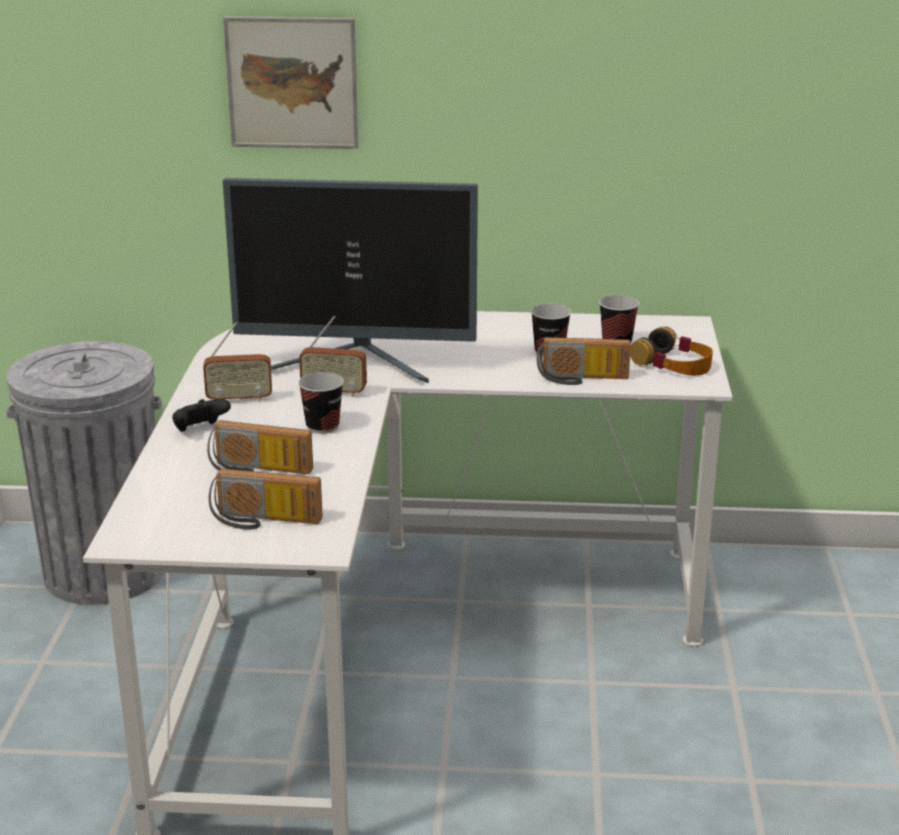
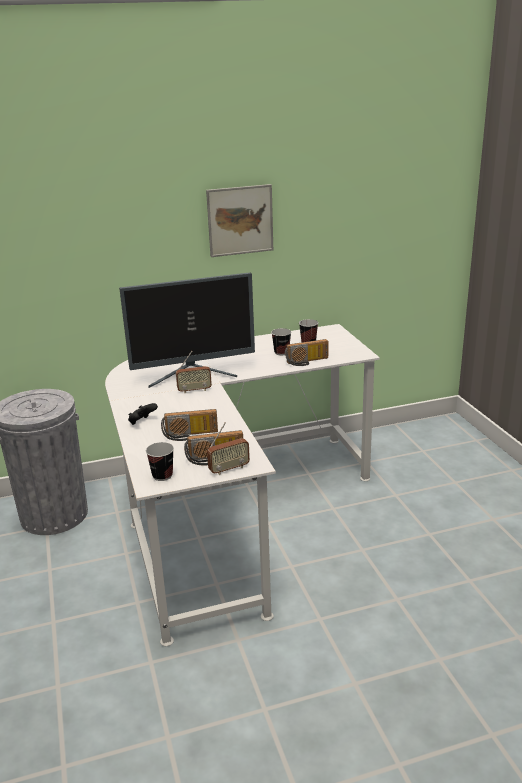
camera: 20 degrees left, 0 degrees up
radio [203,322,272,402] -> radio moved to [207,422,250,475]
picture [223,16,358,149] -> picture moved to [206,184,273,257]
cup [298,372,344,434] -> cup moved to [146,442,174,481]
headphones [630,327,713,376] -> none

